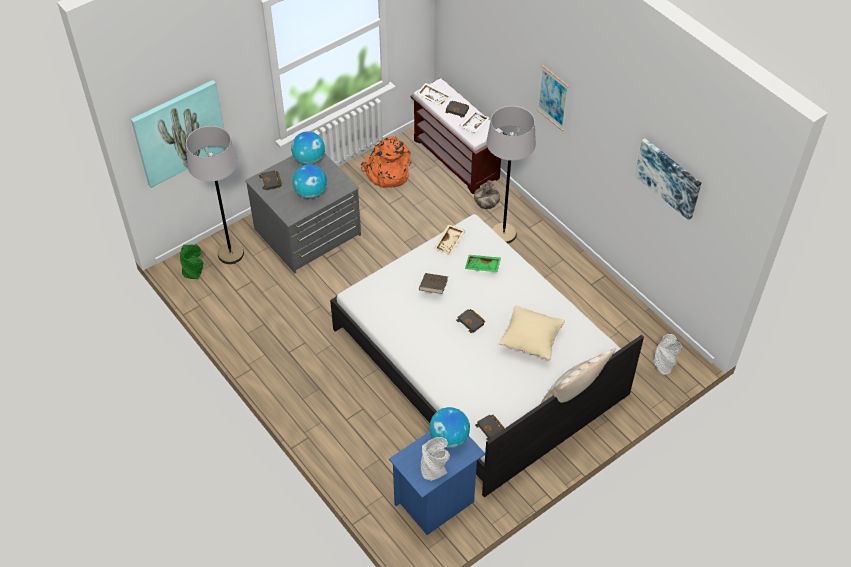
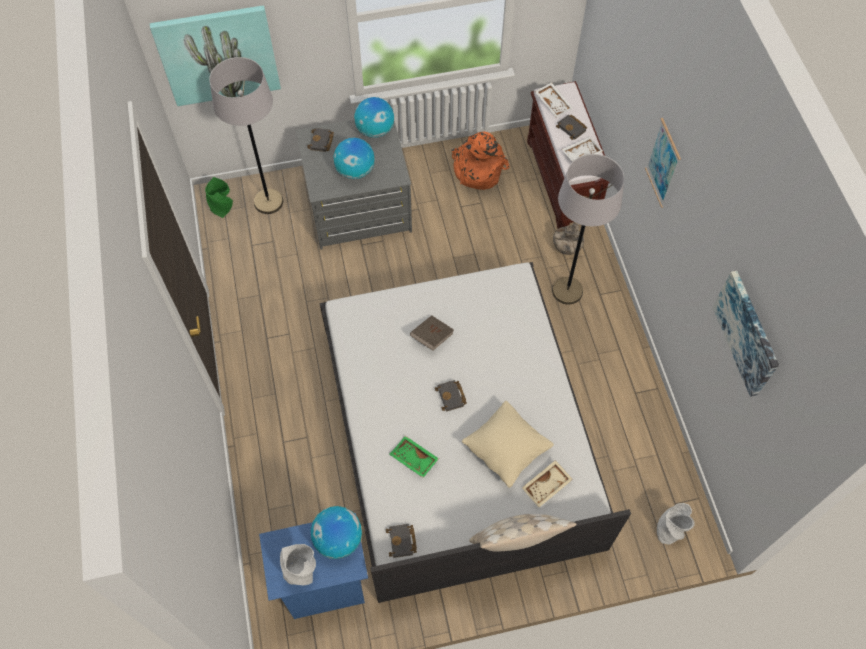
camera: 25 degrees right, 10 degrees up
beige tray [434,224,465,255] -> beige tray moved to [522,460,573,507]
green tray [465,255,501,272] -> green tray moved to [389,436,439,478]

